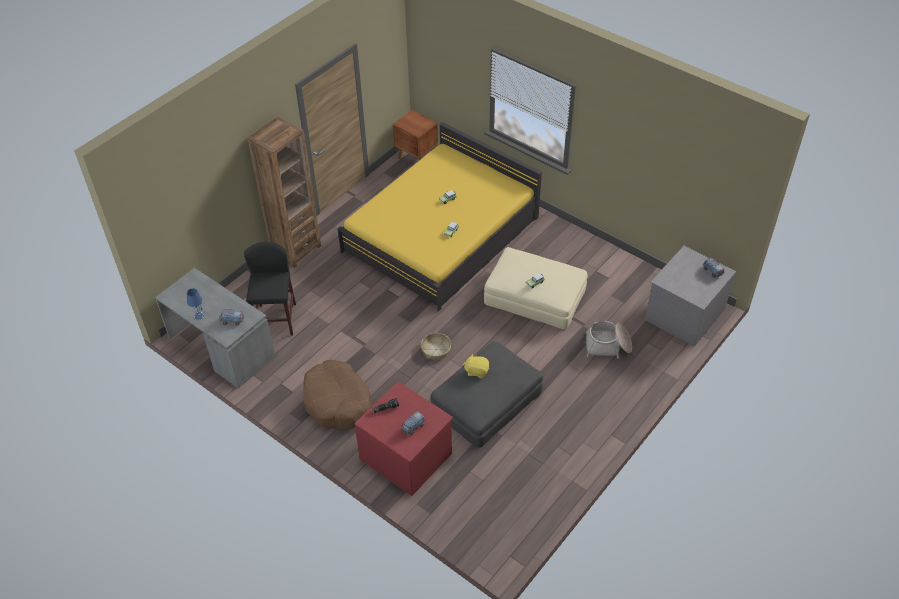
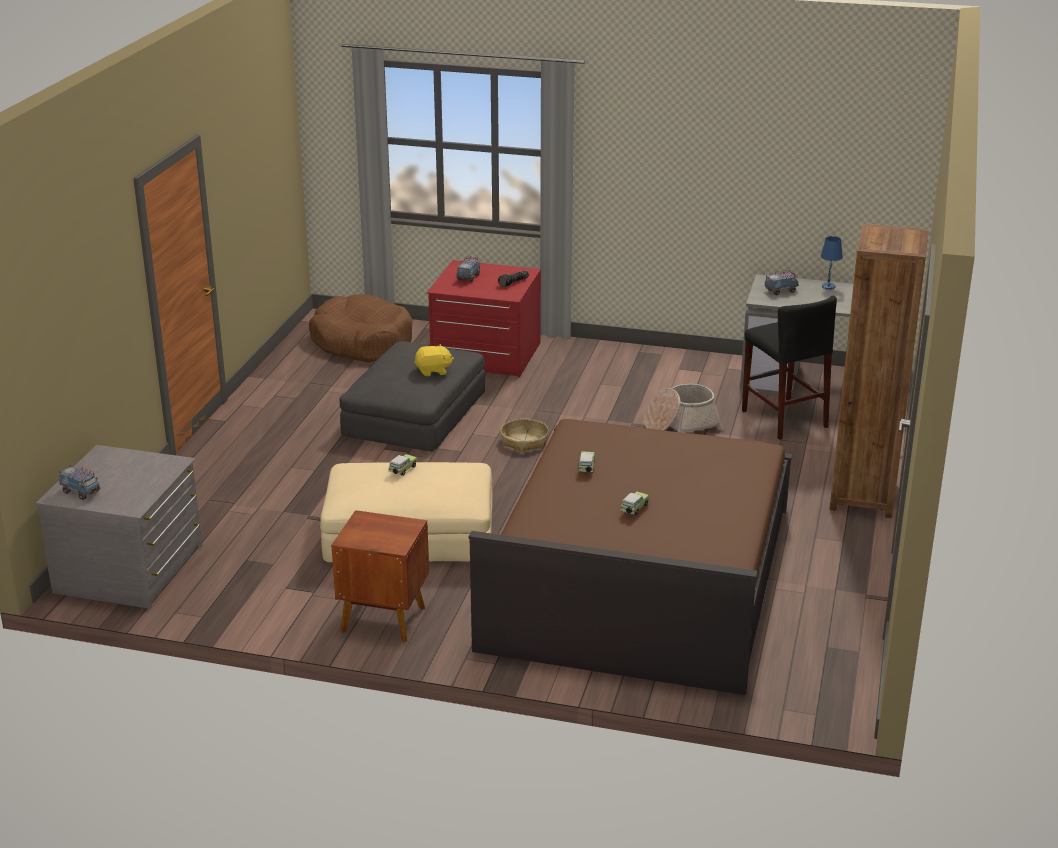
camera: 155 degrees right, 20 degrees down
brown dog bed [303,360,371,430] -> brown dog bed moved to [309,294,412,363]
yellow bed [337,122,542,312] -> brown bed [469,419,792,695]
brown nightstand [393,110,438,161] -> brown nightstand moved to [331,510,429,642]
basket [586,321,632,359] -> basket moved to [644,384,723,432]

